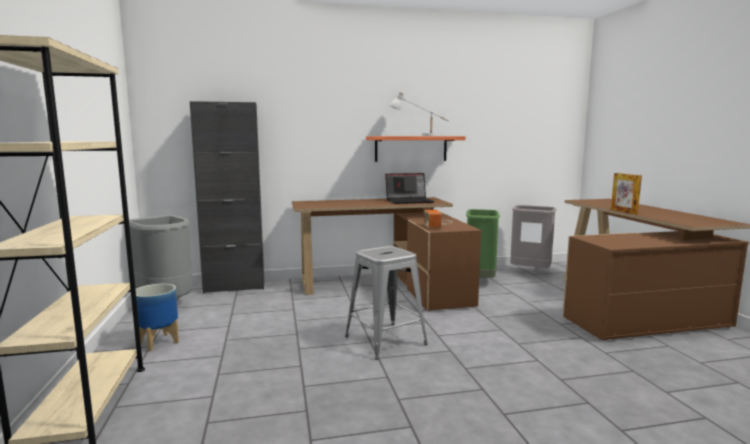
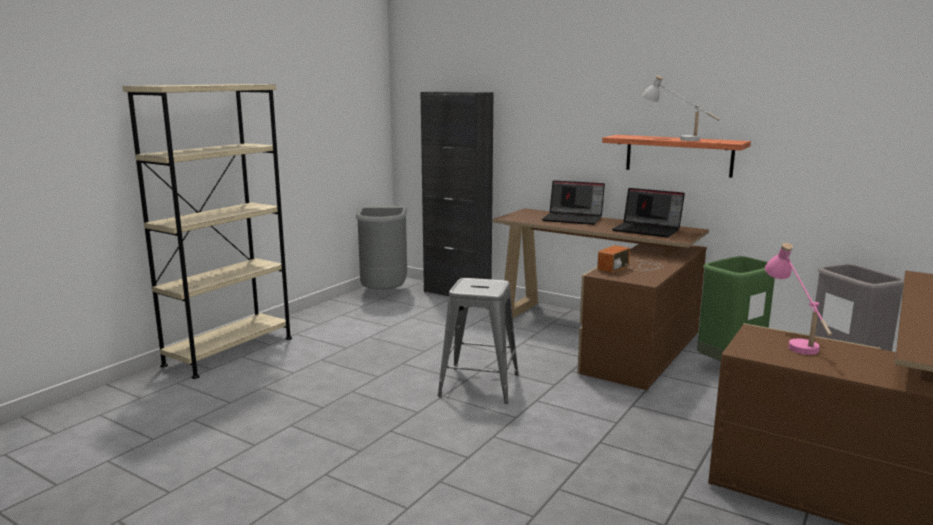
camera: 45 degrees right, 5 degrees up
planter [136,284,179,351] -> none
picture frame [611,173,642,215] -> none
none -> laptop [542,180,605,225]
none -> pink table lamp [765,243,832,355]

